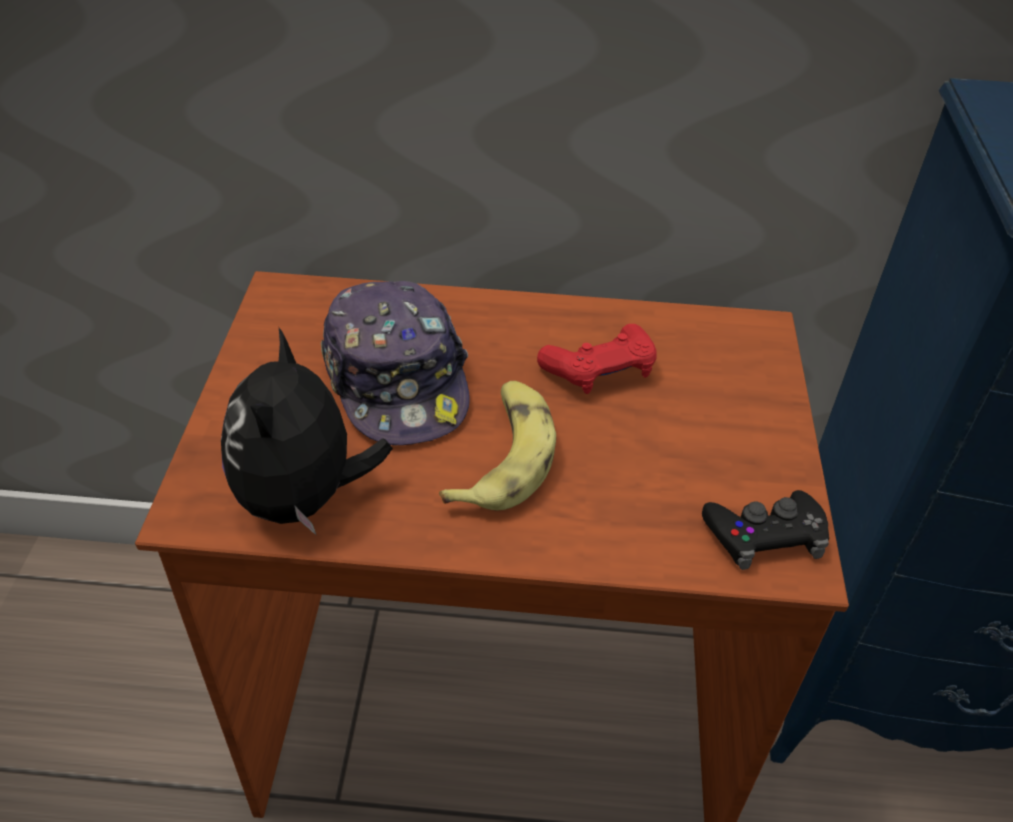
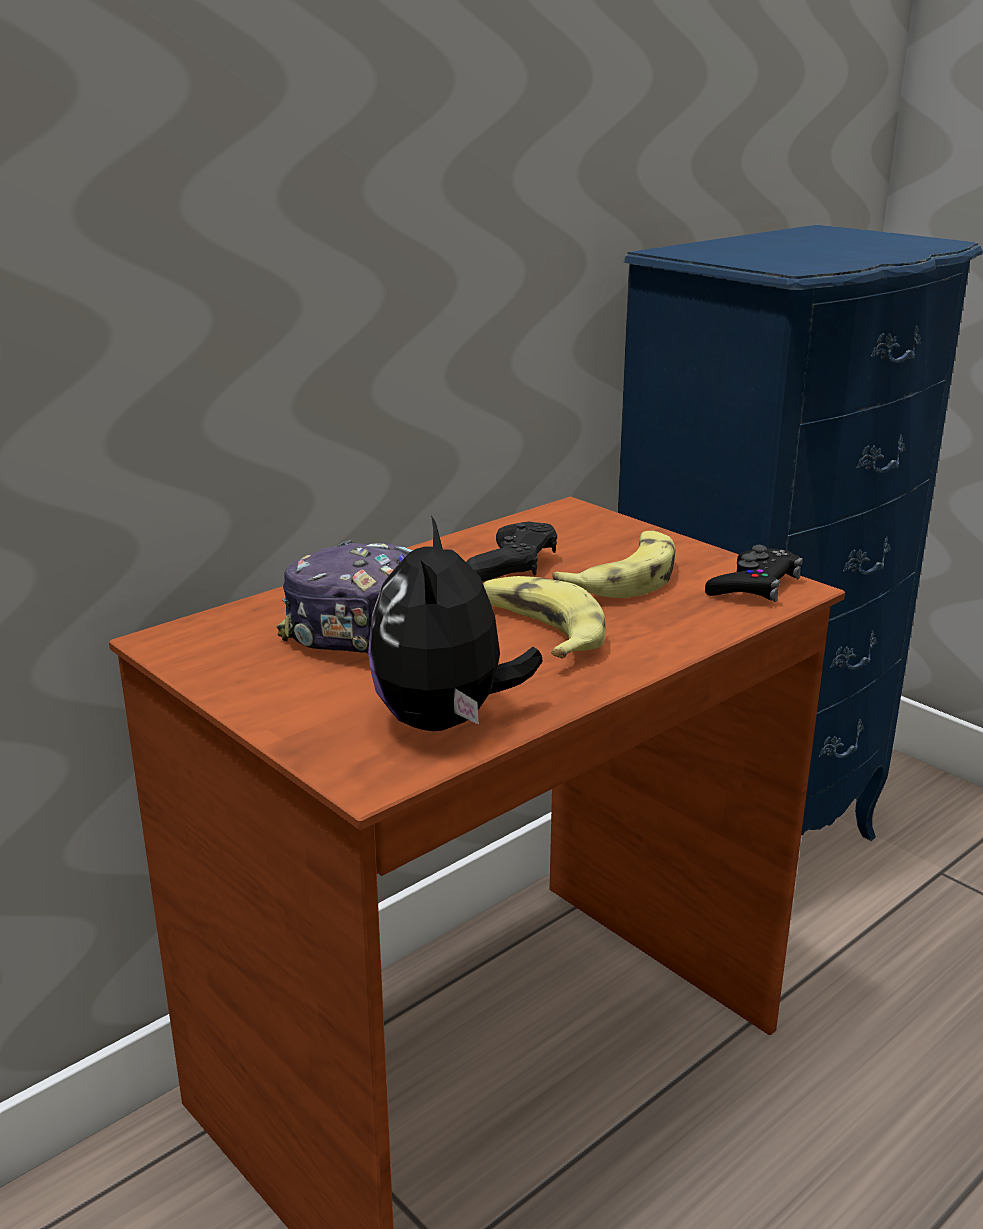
camera: 45 degrees left, 20 degrees down
plush toy [221,328,393,536] -> plush toy turned 45 degrees clockwise [368,516,543,731]
red game controller [537,324,657,394] -> black game controller [466,522,557,582]
none -> banana [552,531,675,598]

